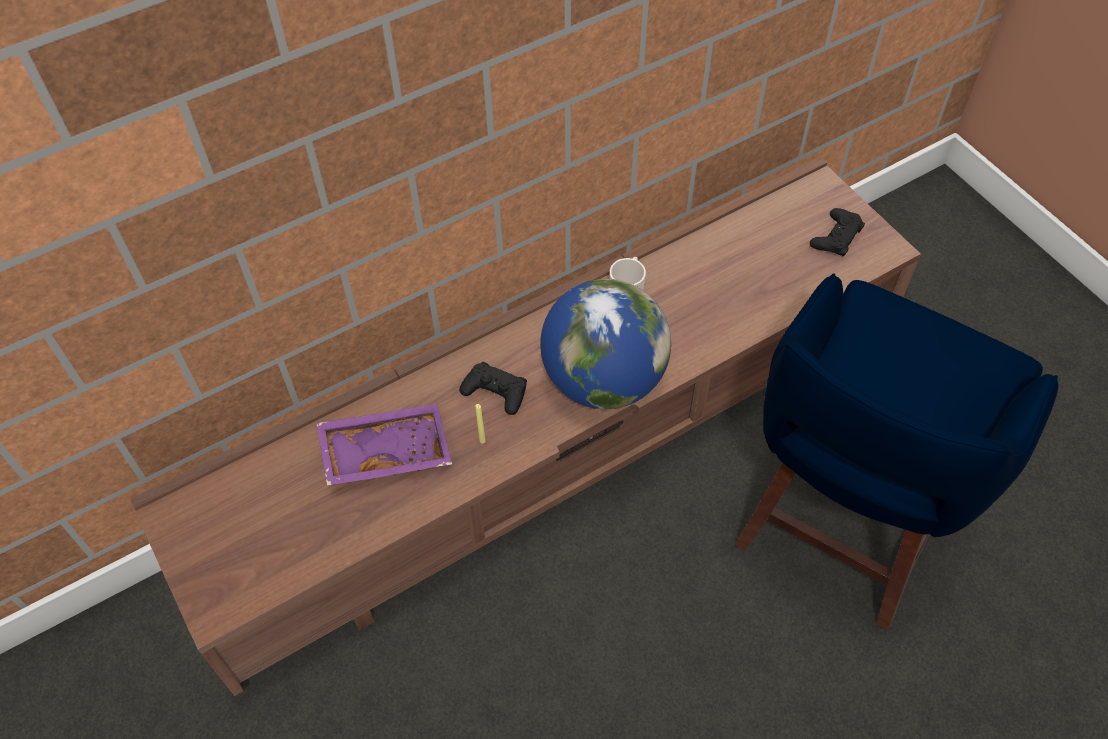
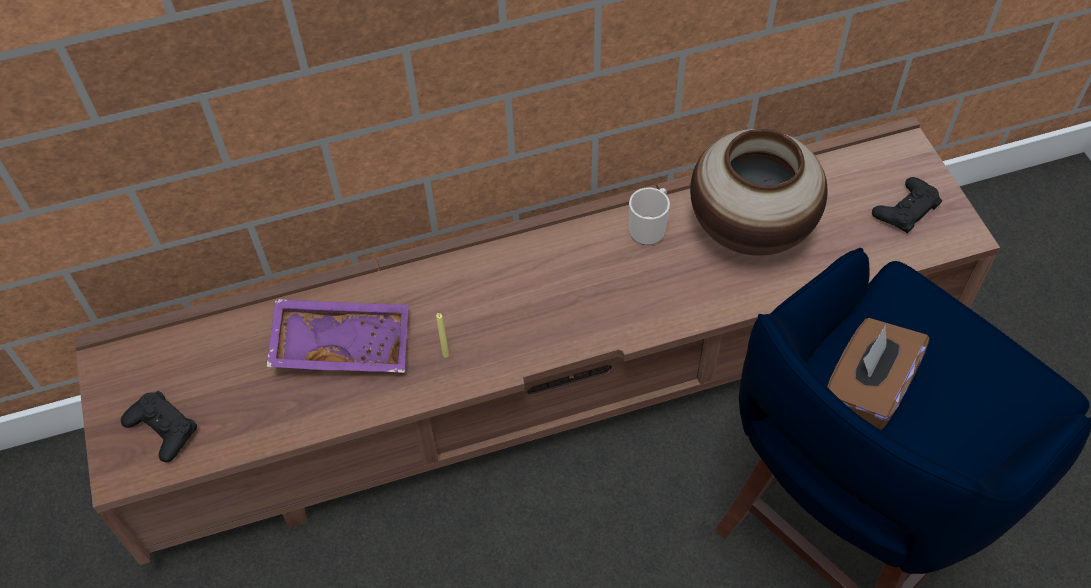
camera: 15 degrees right, 0 degrees up
black game controller [459,362,527,415] -> black game controller moved to [121,391,197,462]
globe [540,279,671,409] -> none
none -> vase [690,129,828,256]
none -> brown tissue box [827,318,929,430]

